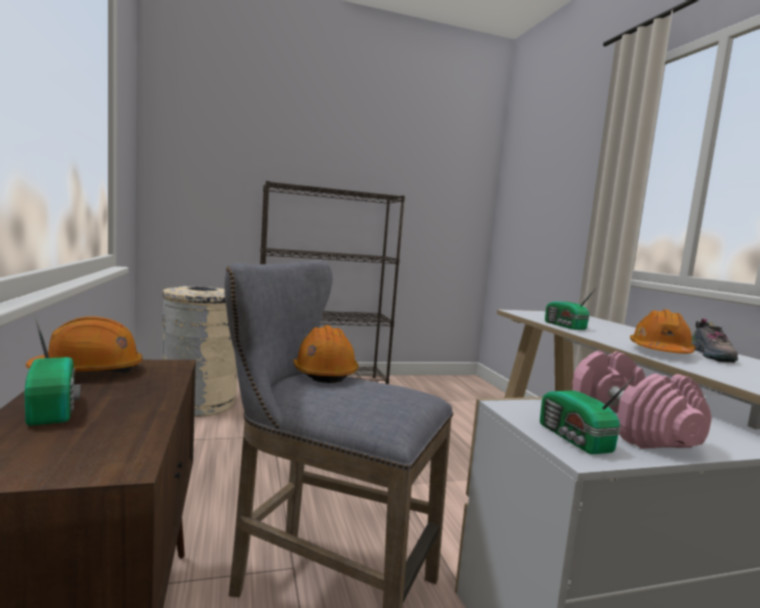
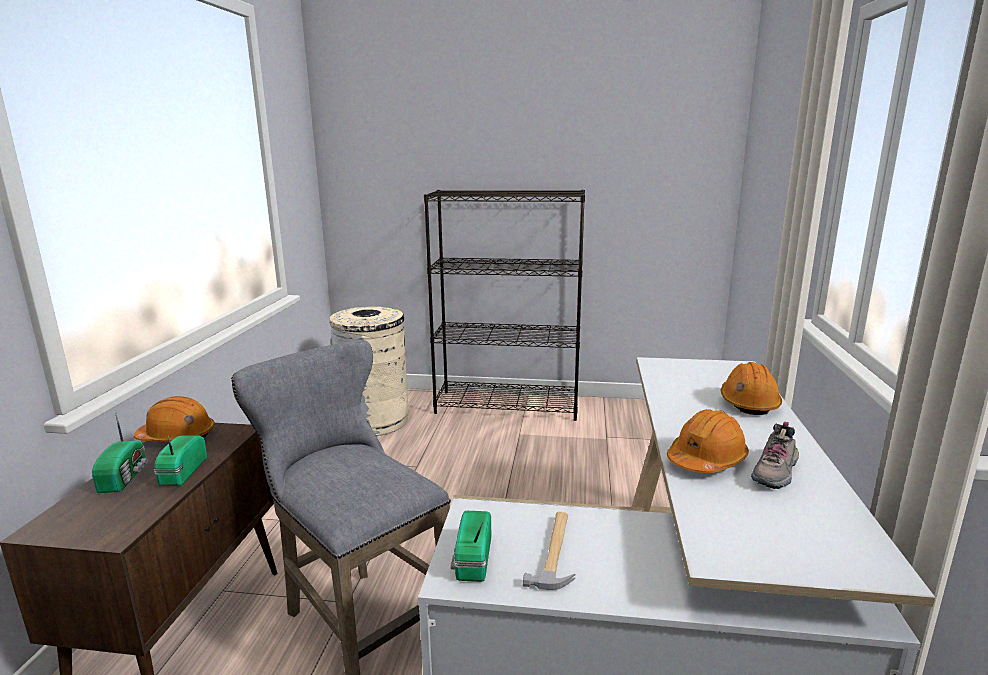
camera: 25 degrees right, 10 degrees up
orange hard hat [293,325,359,383] -> orange hard hat moved to [721,362,782,415]
radio [545,287,597,330] -> radio moved to [154,435,207,486]
pink dumbbell [572,351,712,448] -> hammer [523,512,575,590]

